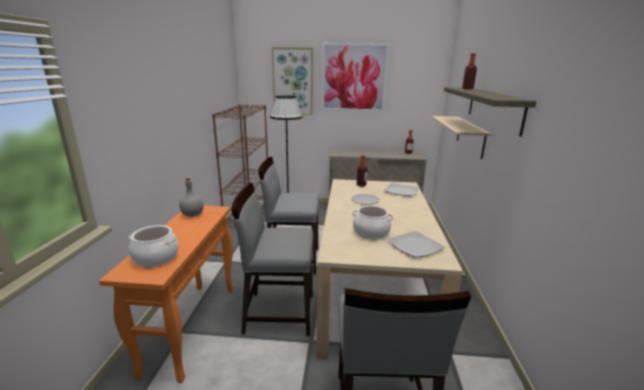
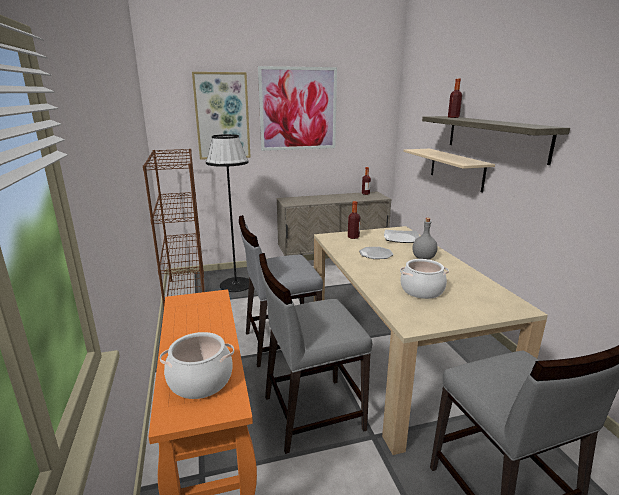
camera: 20 degrees left, 0 degrees up
grey bottle [179,177,204,217] -> grey bottle moved to [412,218,437,260]
plate [388,231,445,258] -> none

